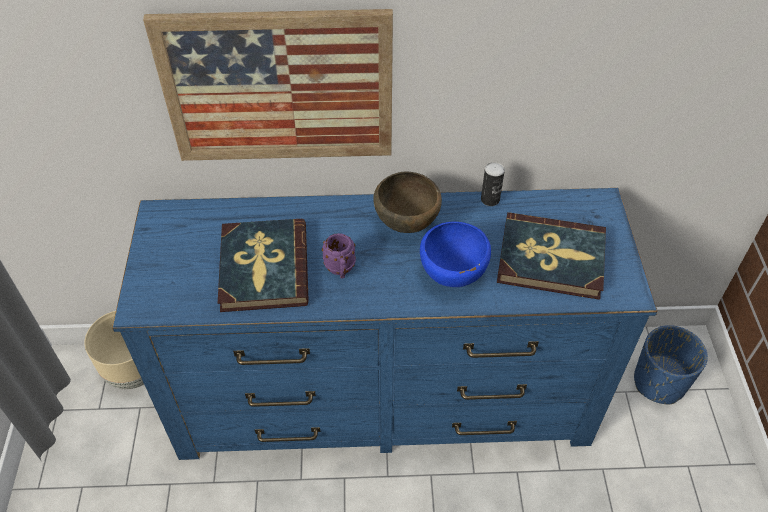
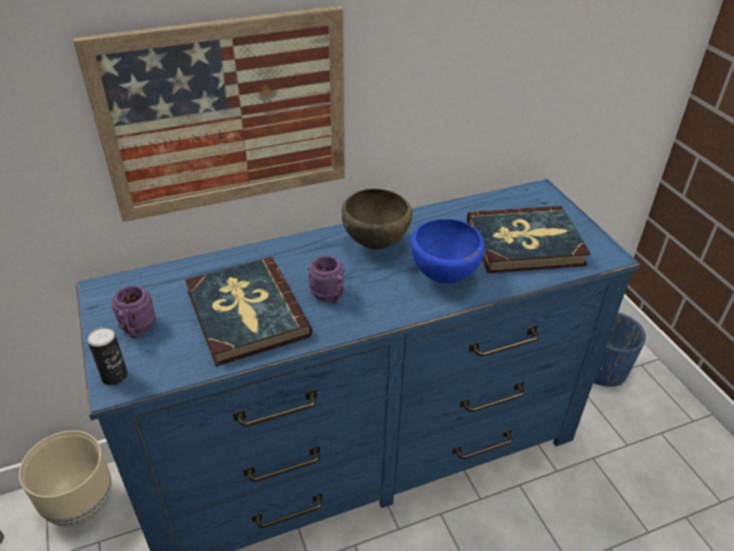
camera: 20 degrees left, 10 degrees down
can [481,162,505,206] -> can moved to [87,327,128,385]
none -> purple mug [112,285,156,338]

